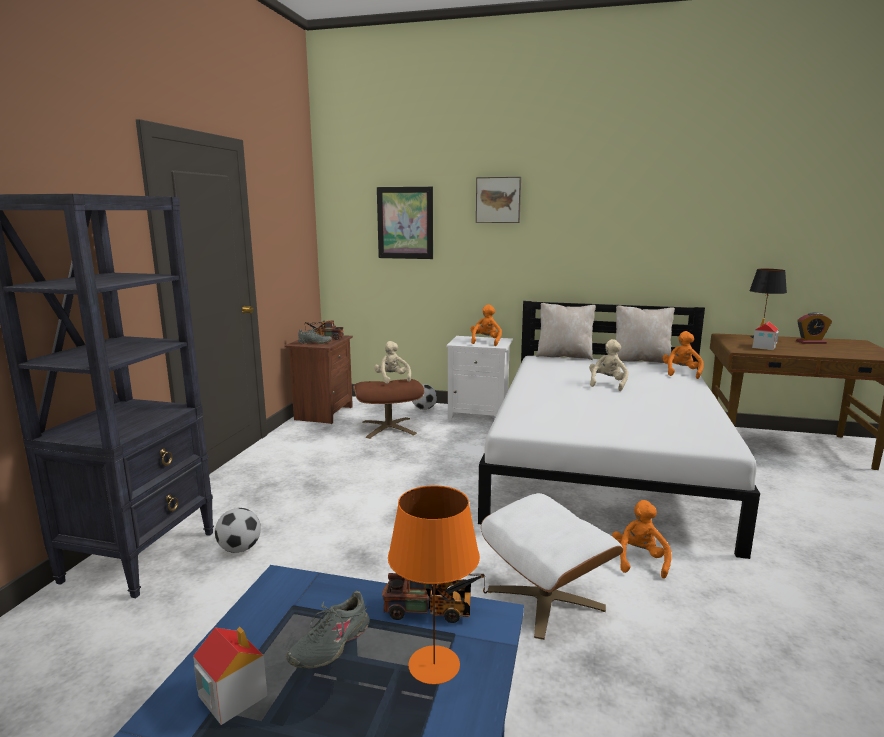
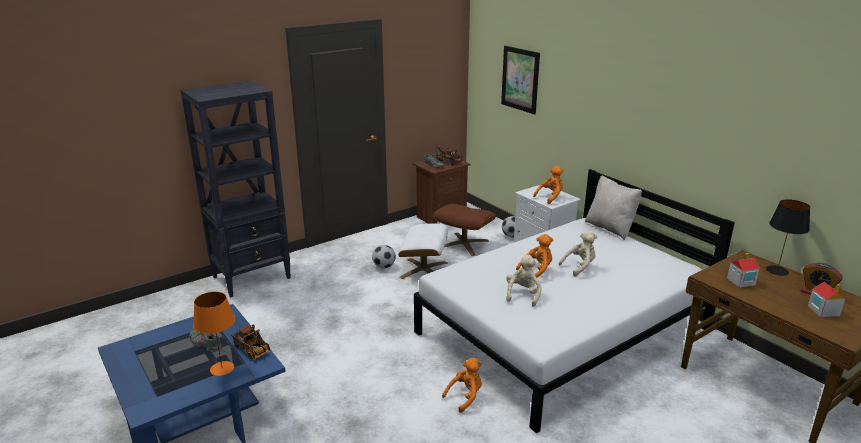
camera: 40 degrees right, 10 degrees up
toy house [193,627,267,725] -> toy house moved to [808,282,846,317]
football [215,508,261,553] -> football moved to [372,245,396,268]
grey shoe [286,591,370,669] -> grey shoe turned 45 degrees clockwise [189,330,222,352]
beige plush toy [374,341,411,384] -> beige plush toy moved to [506,255,542,307]
picture [476,177,521,223] -> none
white ottoman [481,493,623,640] -> white ottoman moved to [398,224,448,279]
beige pillow [616,305,675,363] -> none
orange plush toy [663,331,704,379] -> orange plush toy moved to [516,234,553,278]

